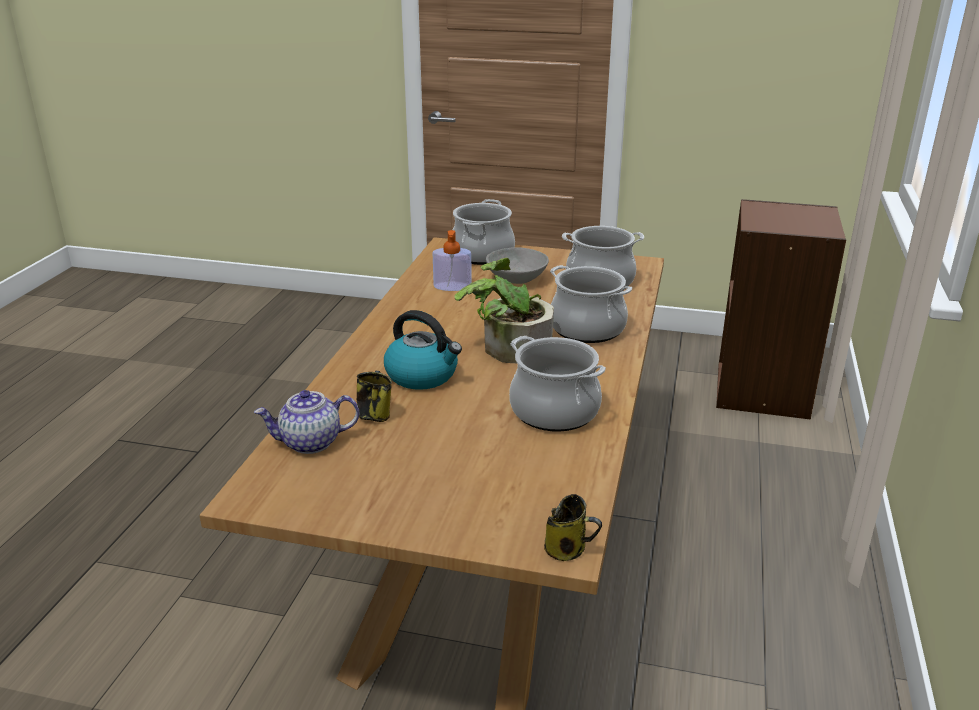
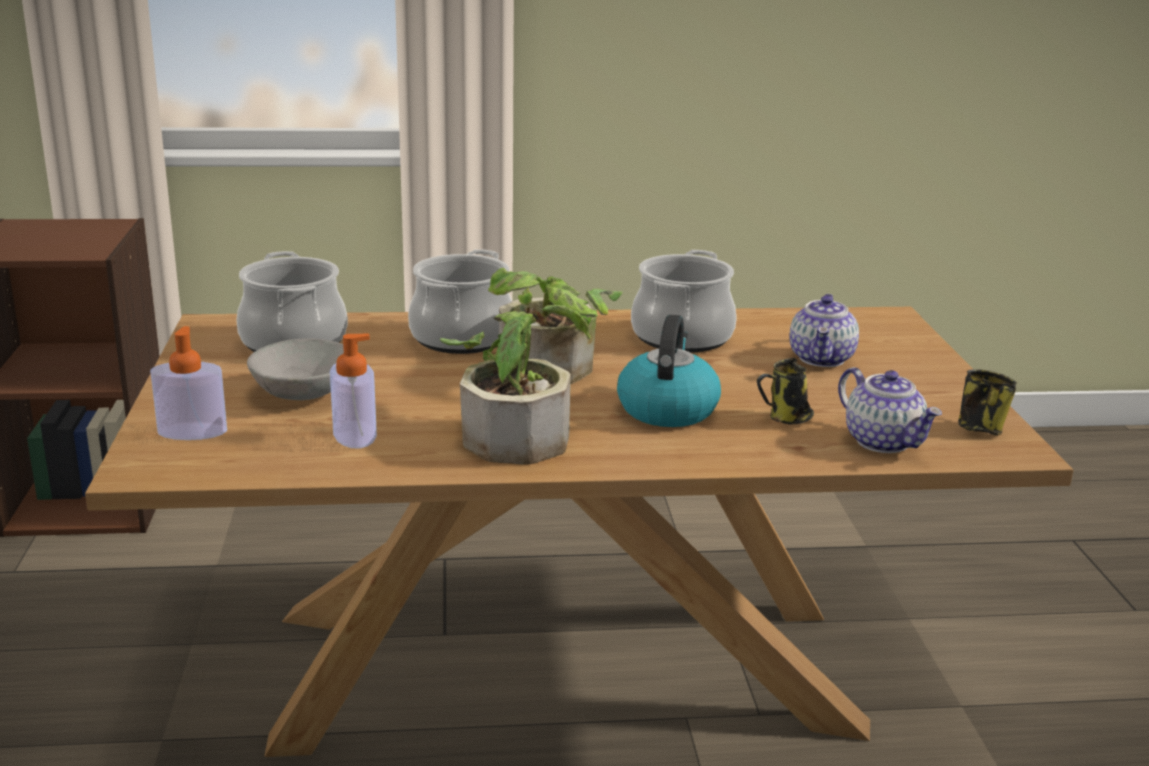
camera: 110 degrees left, 5 degrees down
cooking pot [453,199,515,265] -> soap dispenser [150,326,227,440]
mug [544,494,602,561] -> mug moved to [958,369,1017,436]
none -> potted plant [440,305,590,464]
none -> teapot [789,294,859,367]

